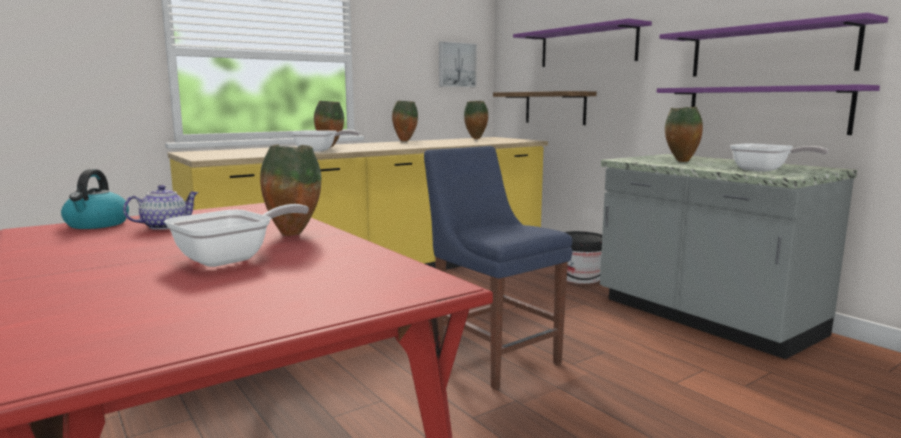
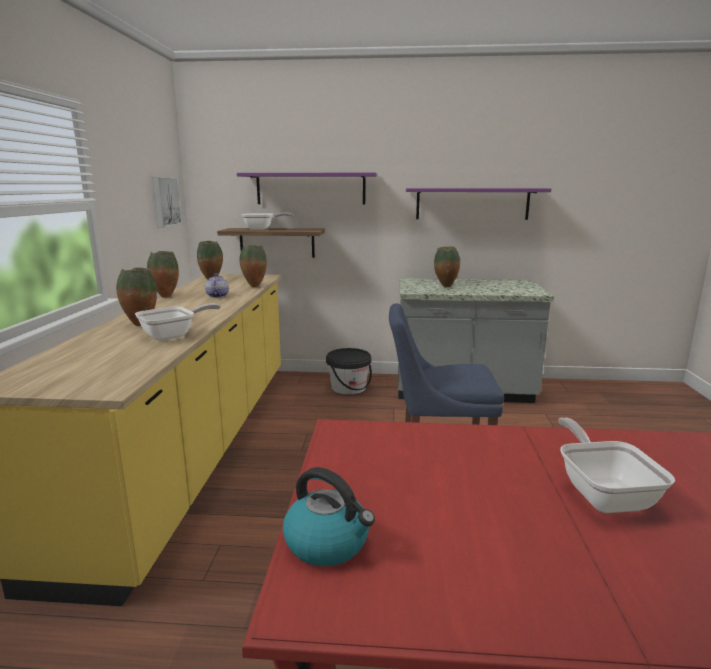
camera: 50 degrees left, 5 degrees up
teapot [123,185,199,230] -> teapot moved to [205,274,229,298]
vase [260,144,321,236] -> vase moved to [239,245,267,287]
purple shelf [657,84,880,135] -> none
frying pan [730,144,829,172] -> frying pan moved to [242,213,293,230]

